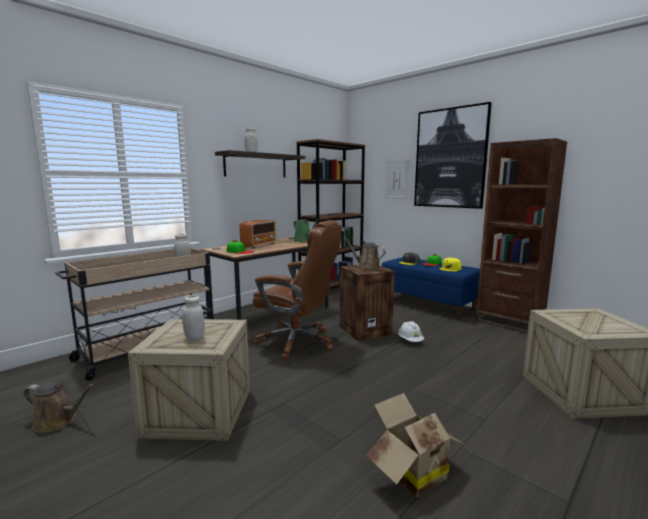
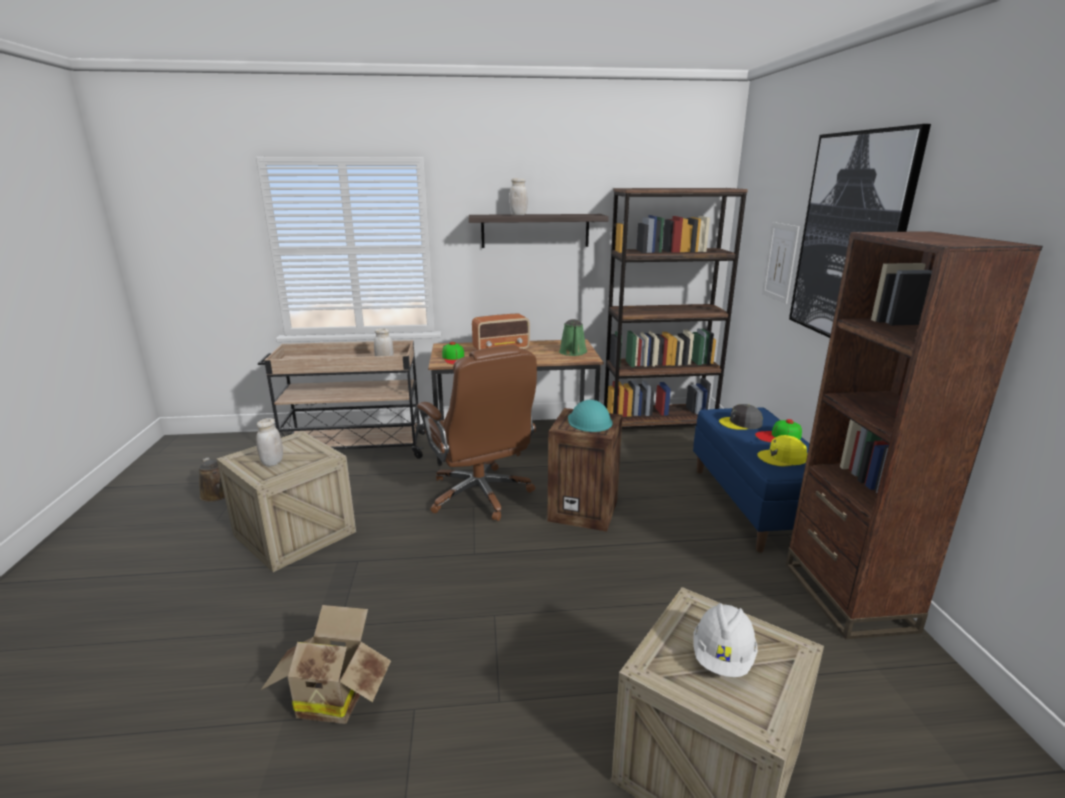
camera: 40 degrees right, 10 degrees up
brown watering can [343,237,386,270] -> turquoise hard hat [568,400,613,432]
white hard hat [398,321,424,342] -> white hard hat moved to [693,603,758,677]

